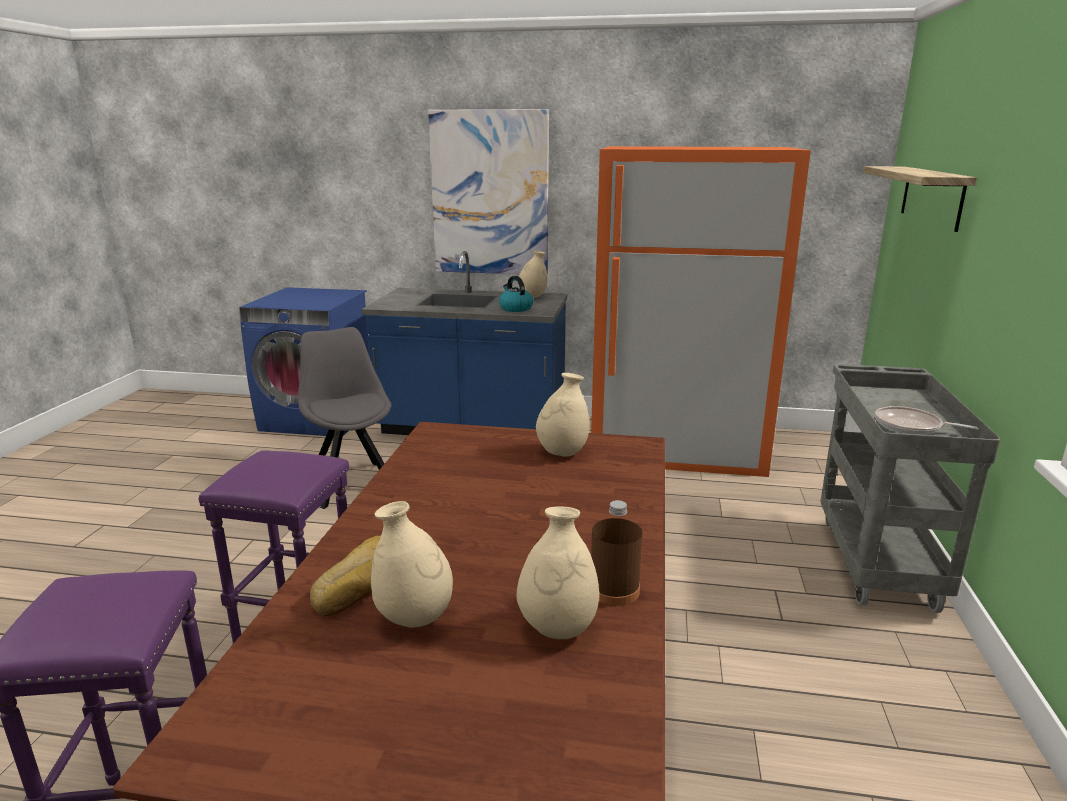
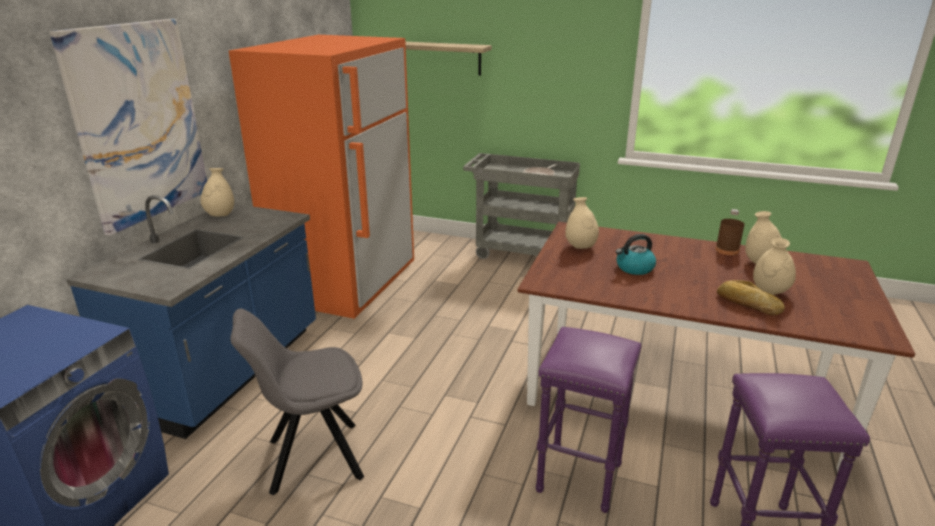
camera: 80 degrees left, 5 degrees up
kettle [499,276,533,312] -> kettle moved to [616,234,656,275]

